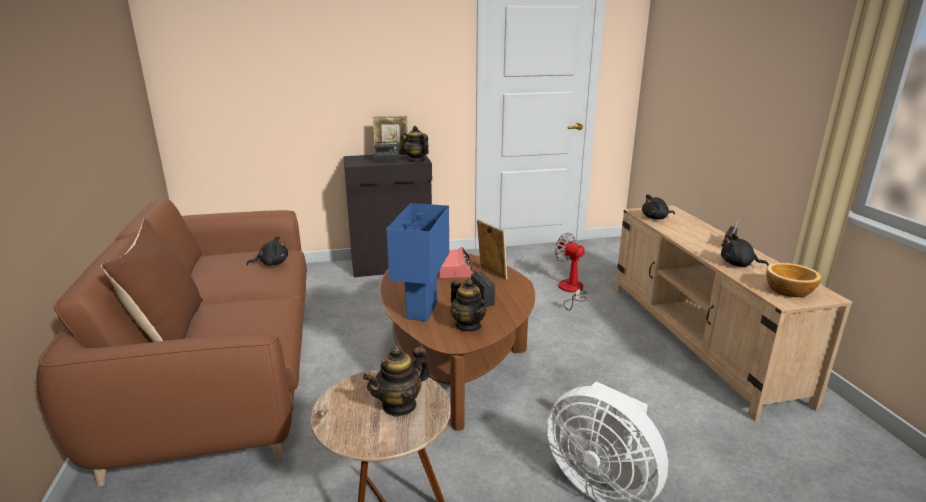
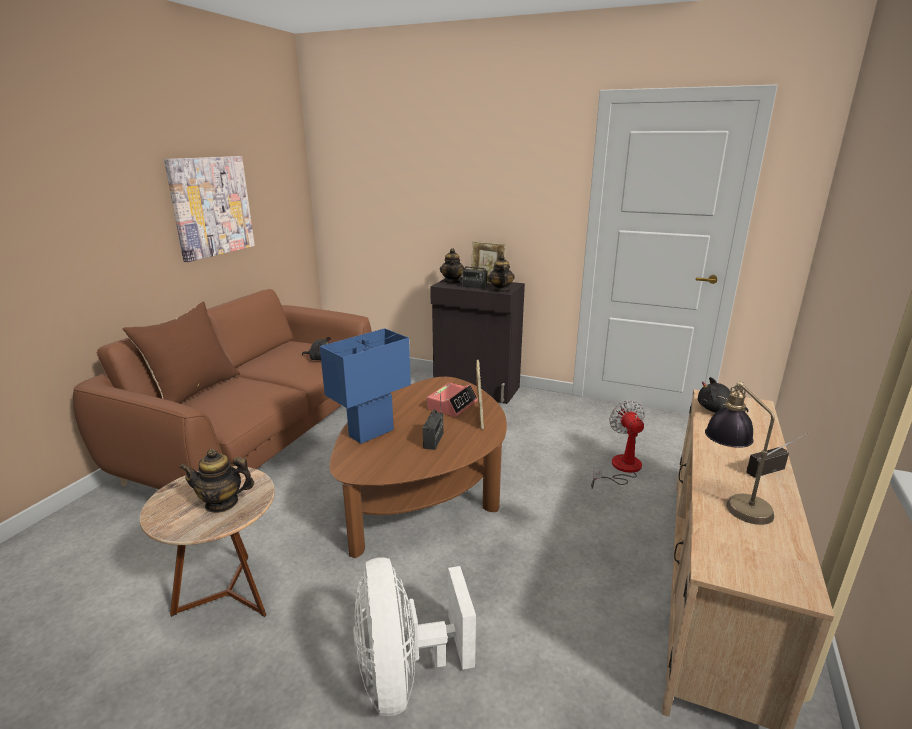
camera: 35 degrees right, 0 degrees up
teapot [451,279,487,331] -> teapot moved to [440,248,464,283]
black plush toy [721,234,769,268] -> table lamp [705,381,775,525]
bowl [766,263,821,297] -> none
none -> picture [164,156,255,262]

